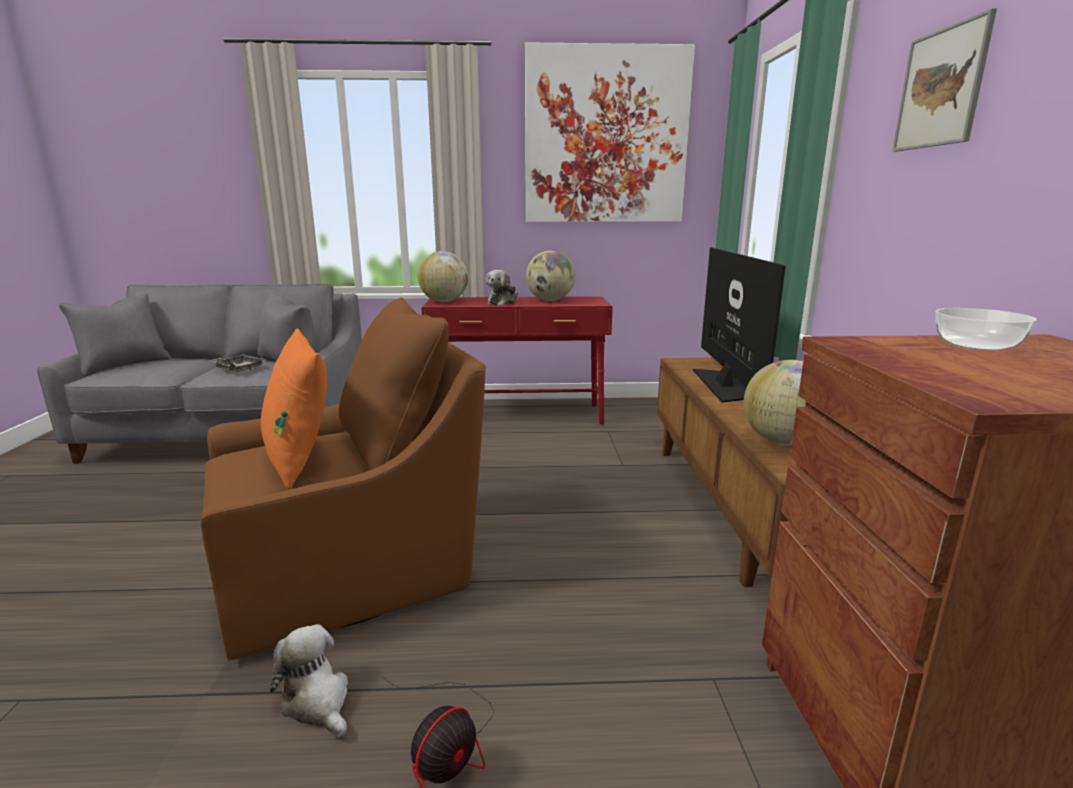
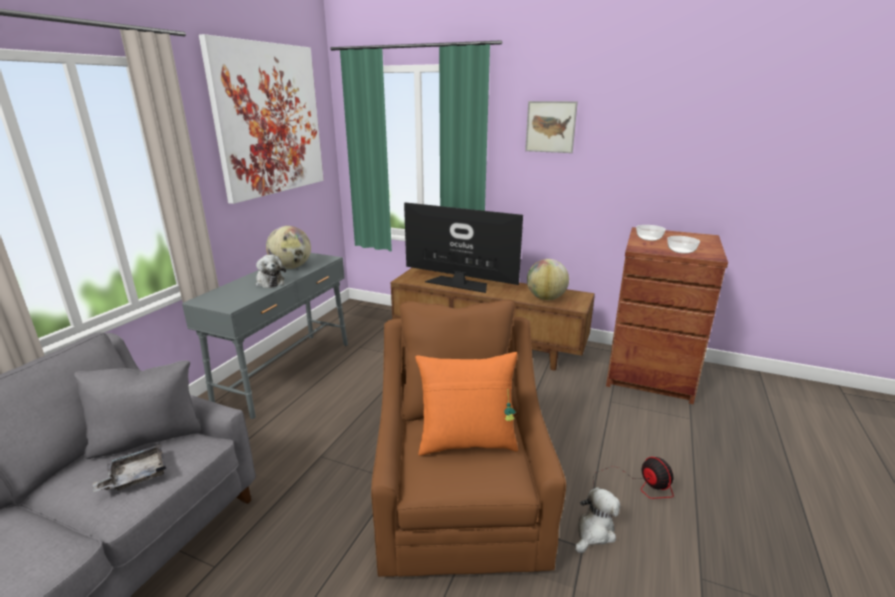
camera: 65 degrees left, 5 degrees up
plush toy [269,624,348,737] -> plush toy turned 150 degrees clockwise [575,487,620,553]
globe [418,251,468,302] -> none
red console table [421,296,613,425] -> grey console table [182,253,348,419]
none -> bowl [667,236,700,254]

